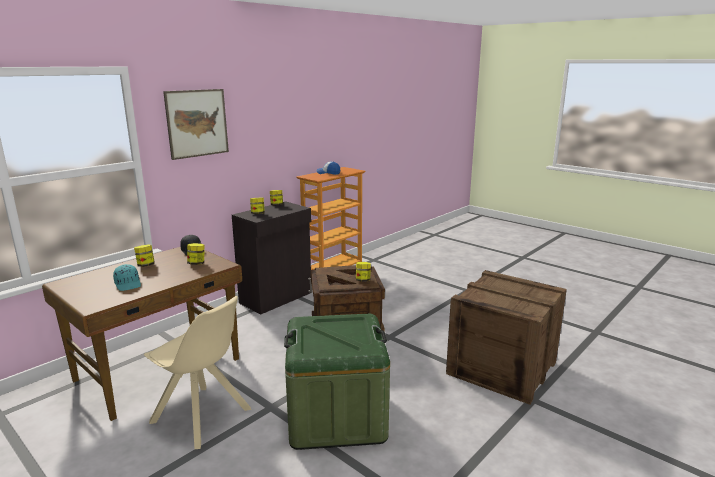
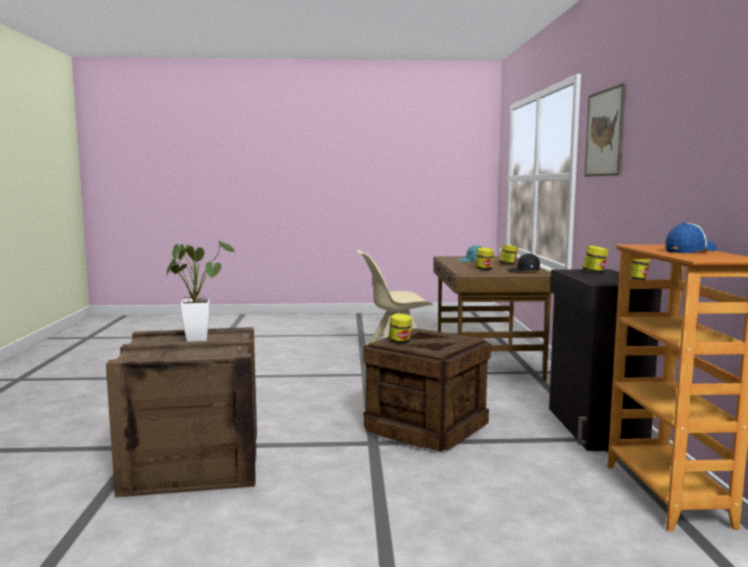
camera: 135 degrees right, 10 degrees down
green storage box [284,314,390,450] -> none
none -> potted plant [166,240,235,342]

